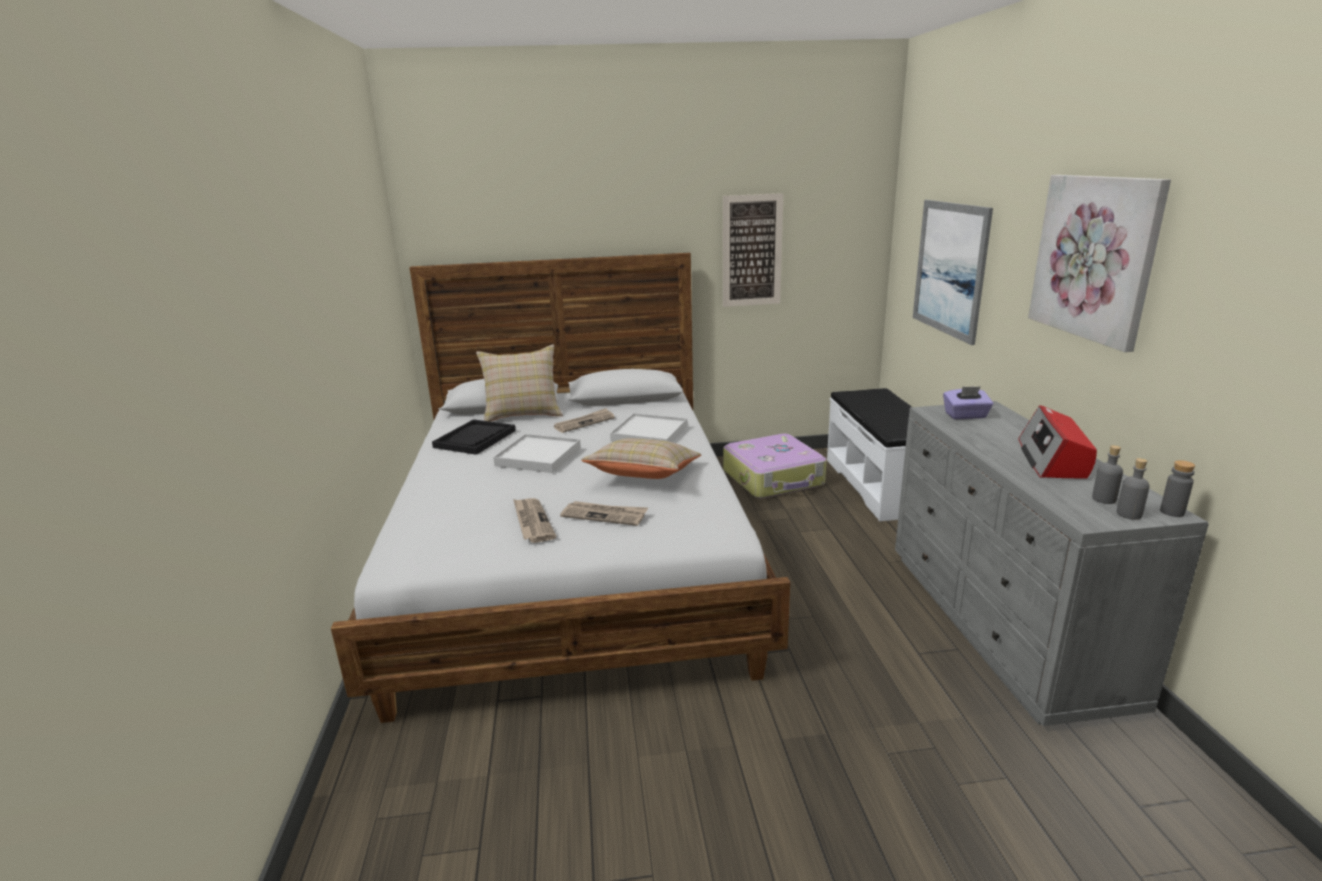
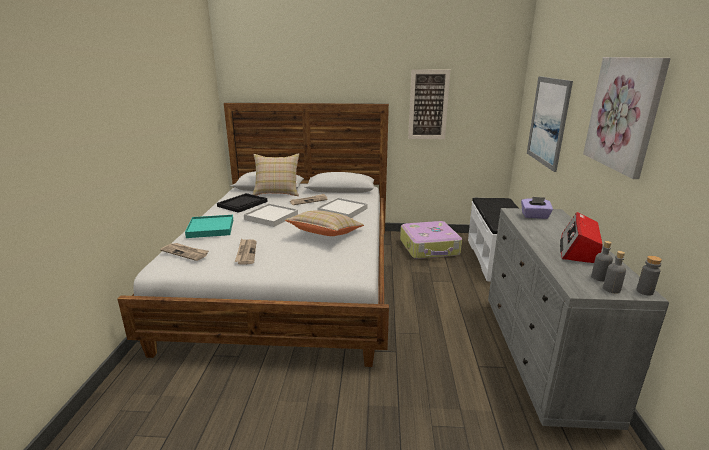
camera: 10 degrees right, 0 degrees up
newspaper [560,501,648,526] -> newspaper moved to [160,243,209,261]
none -> turquoise tray [185,215,233,238]

